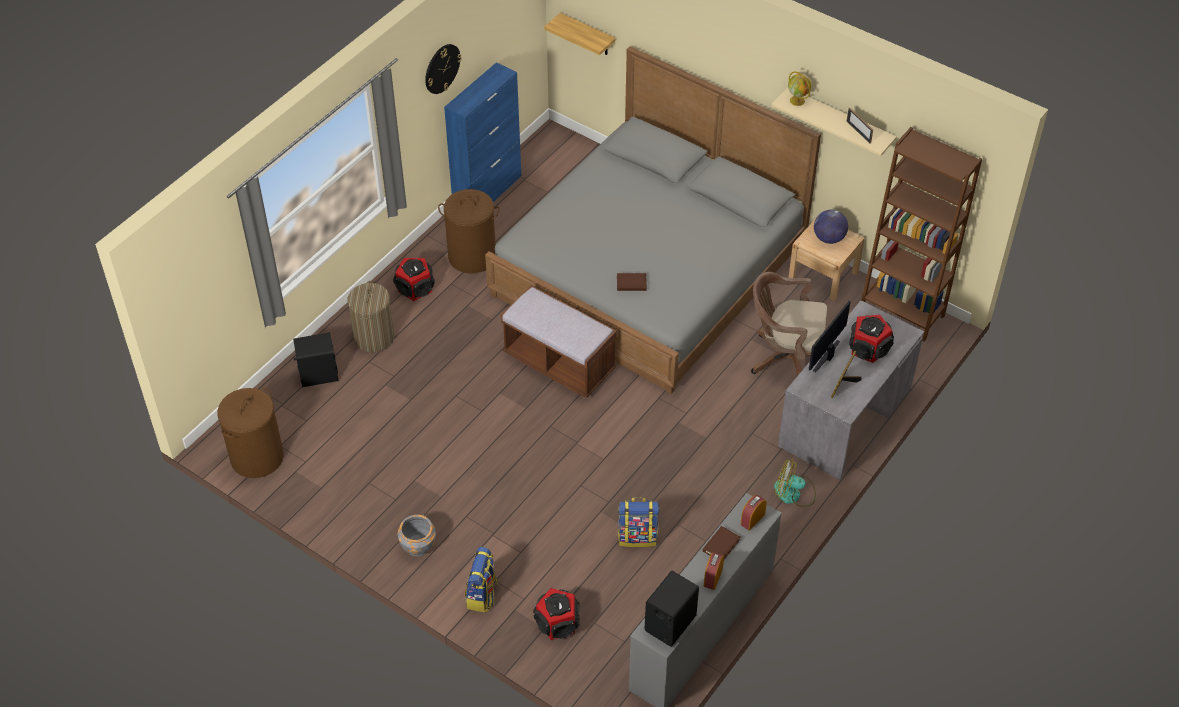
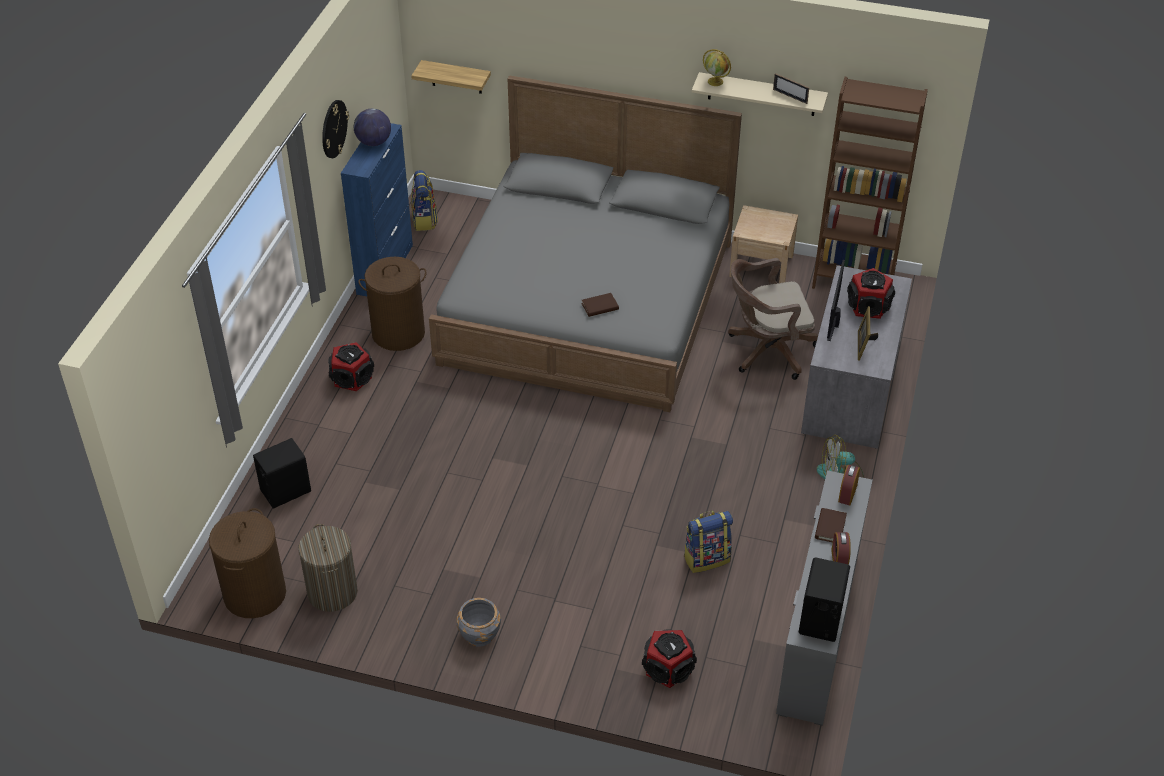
camera: 20 degrees left, 5 degrees down
laundry basket [348,281,394,352] -> laundry basket moved to [298,524,358,612]
backpack [465,547,500,612] -> backpack moved to [411,170,438,231]
brown bench [501,285,617,398] -> none
globe [814,210,848,244] -> globe moved to [354,109,391,146]

